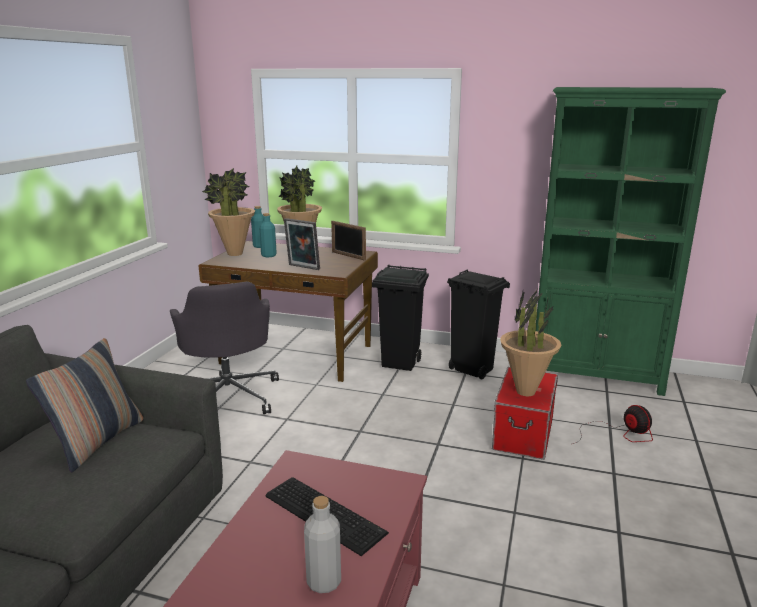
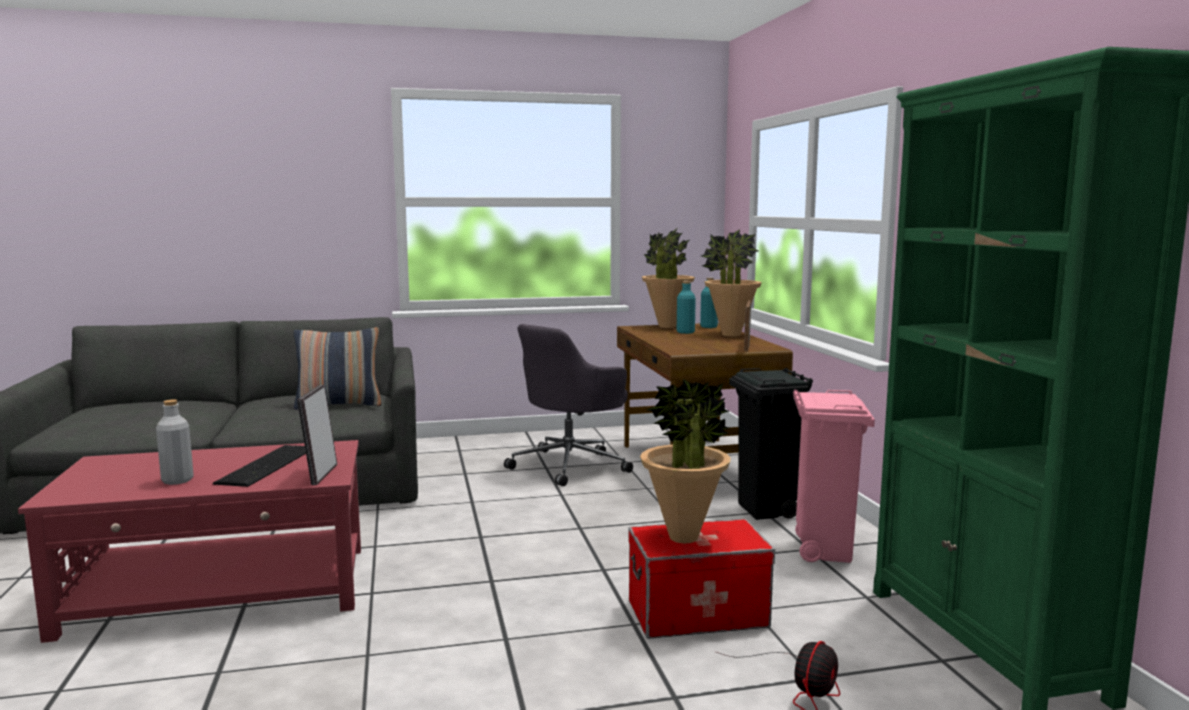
camera: 60 degrees right, 10 degrees down
picture frame [284,218,320,270] -> picture frame moved to [297,385,337,485]
black trash can [447,270,510,380] -> pink trash can [793,390,875,563]

